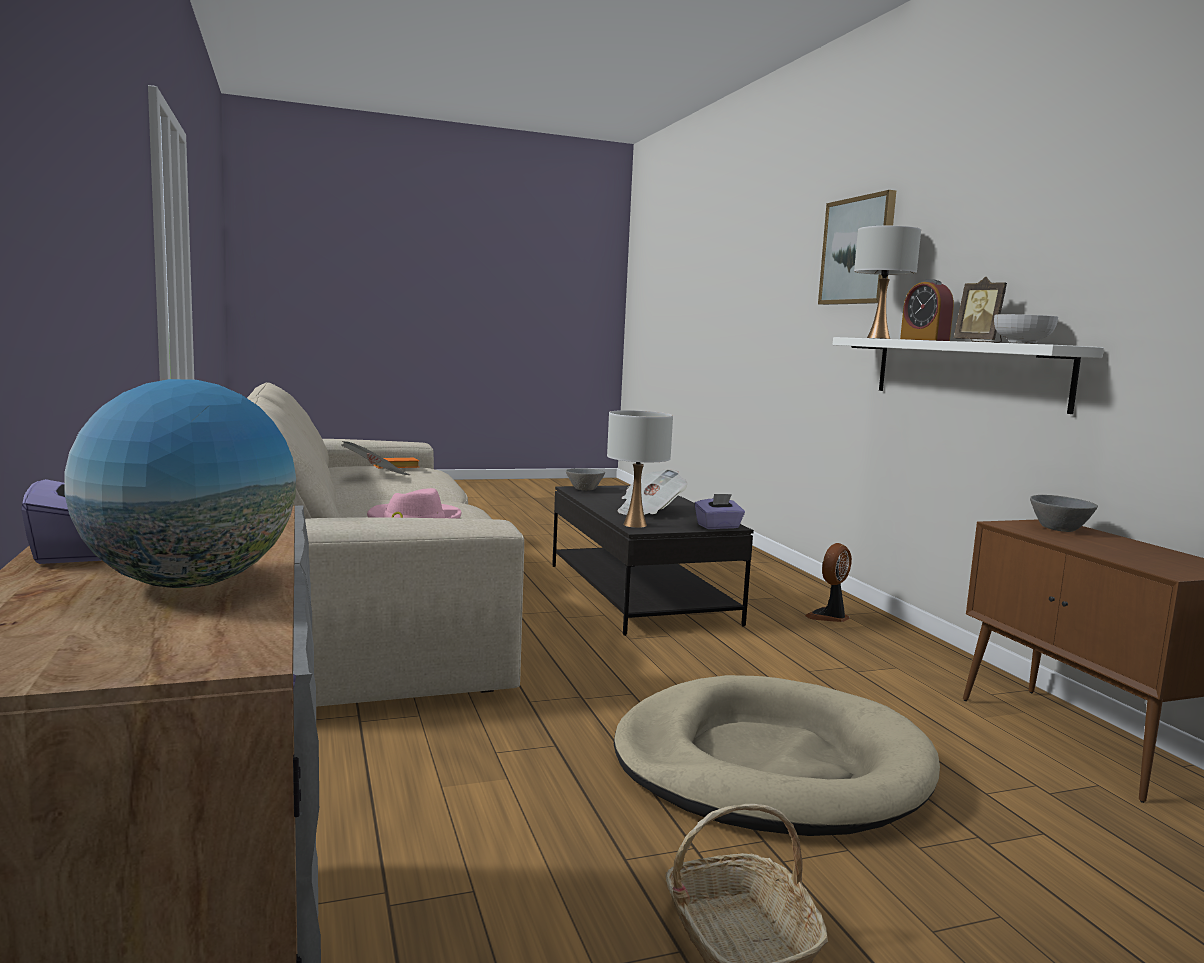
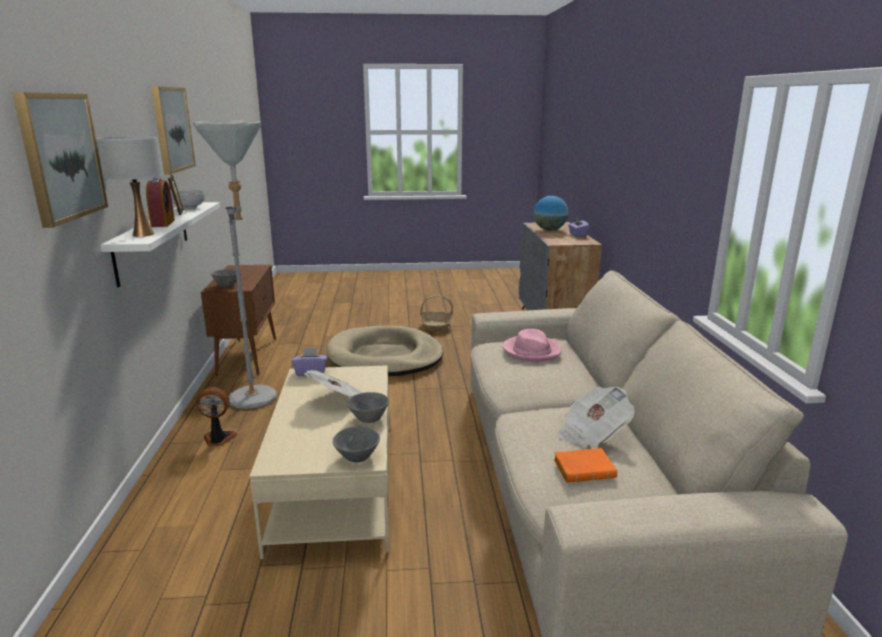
camera: 165 degrees left, 10 degrees up
black coffee table [552,485,754,636] -> beige coffee table [249,365,390,559]
white table lamp [607,410,673,528] -> none
fan [805,543,852,622] -> fan turned 150 degrees counterclockwise [196,387,238,446]
none -> picture [151,86,196,174]
none -> grey floor lamp [193,121,277,409]
none -> grey bowl [347,392,389,423]

